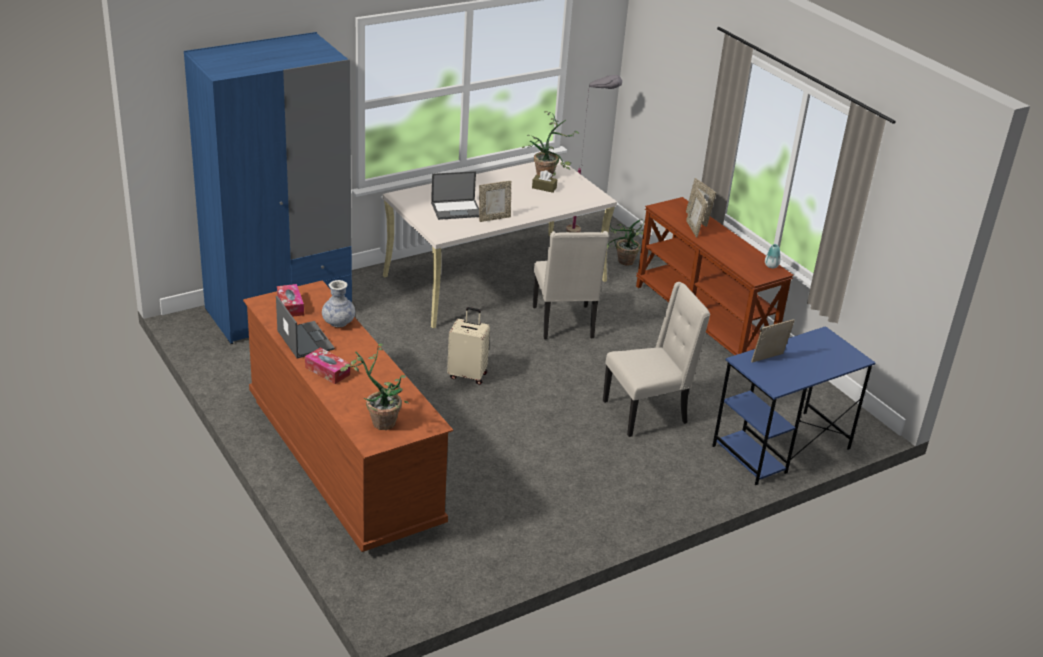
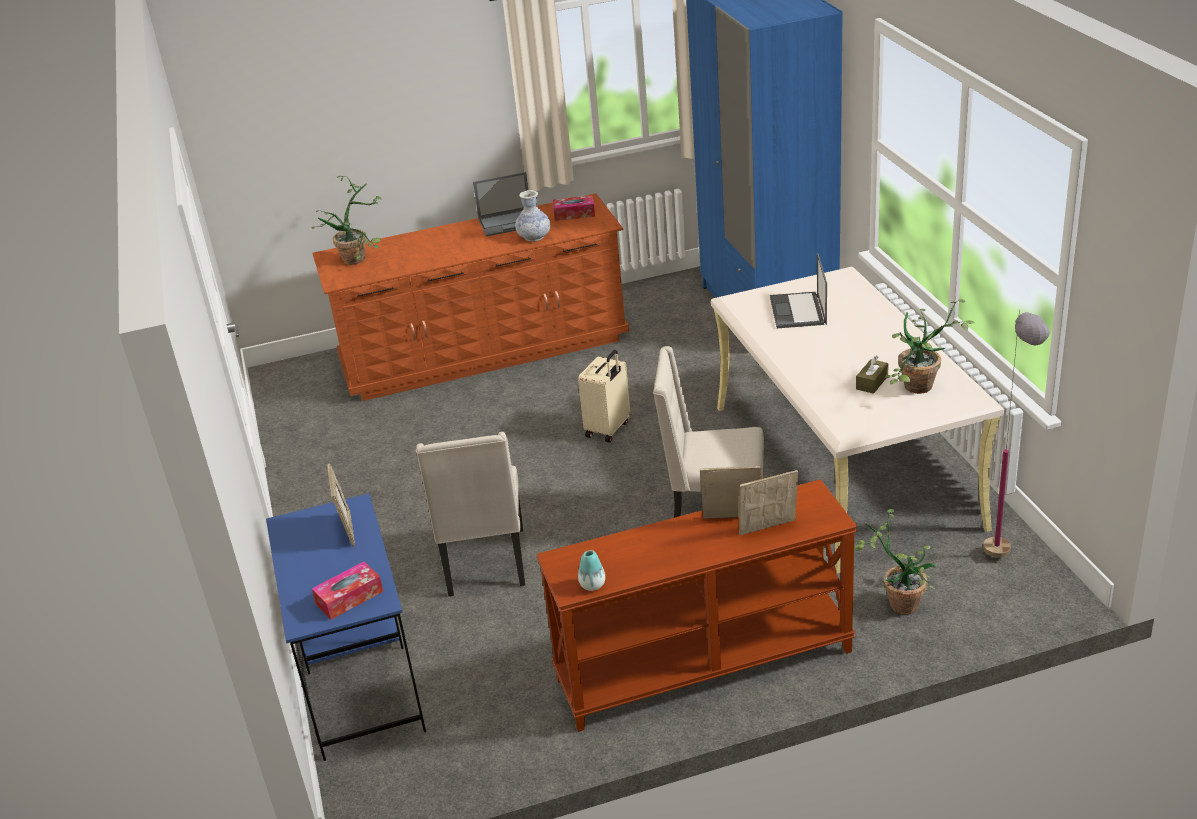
camera: 110 degrees right, 0 degrees up
tissue box [305,347,350,384] -> tissue box moved to [312,562,383,620]
picture frame [479,181,511,222] -> none

